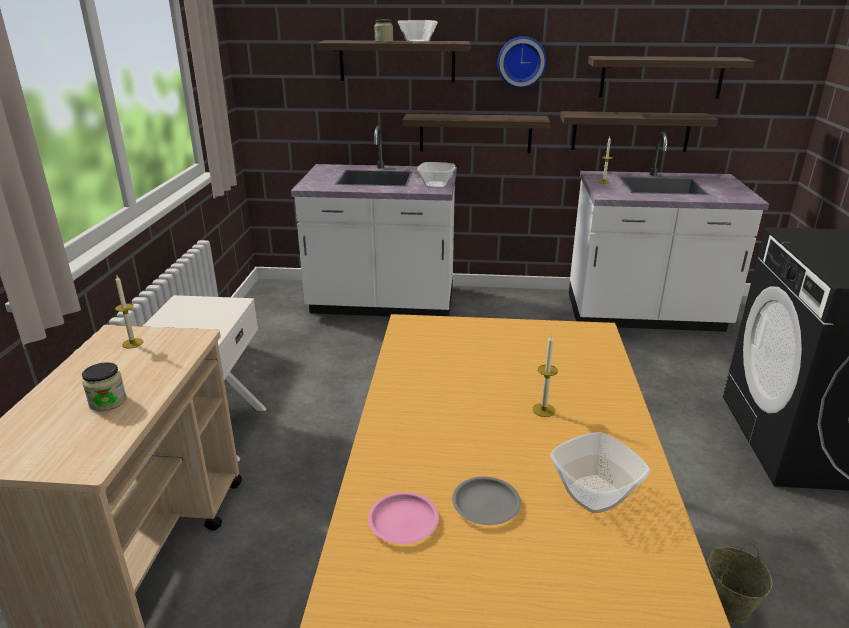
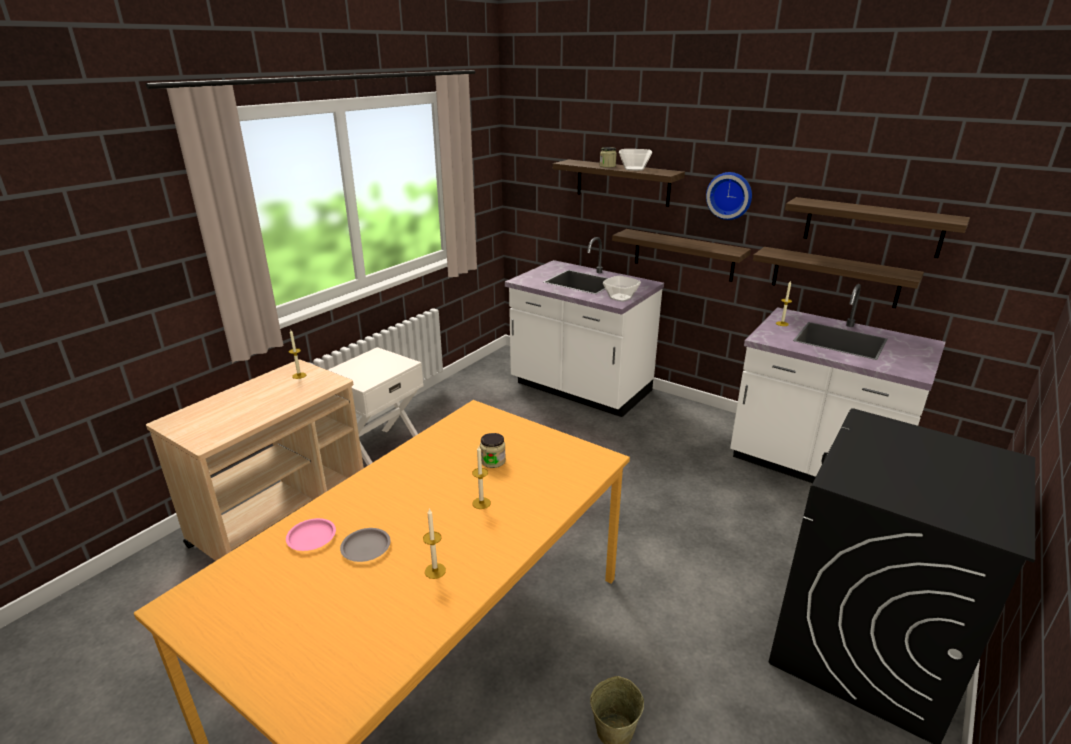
camera: 30 degrees right, 0 degrees up
jar [82,362,127,411] -> jar moved to [480,433,506,468]
bowl [550,432,650,513] -> candle [423,508,446,579]

